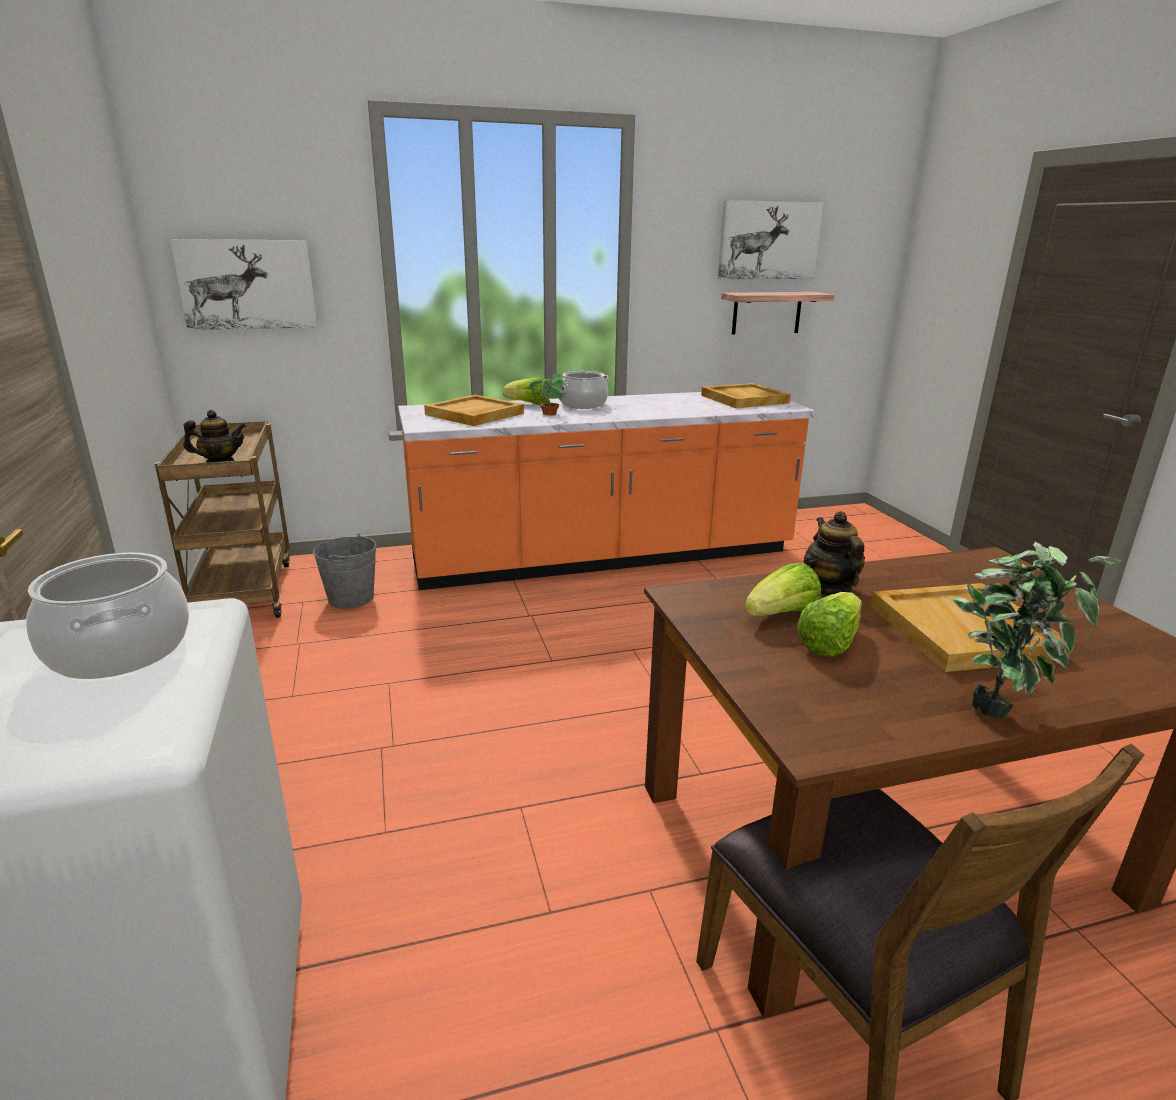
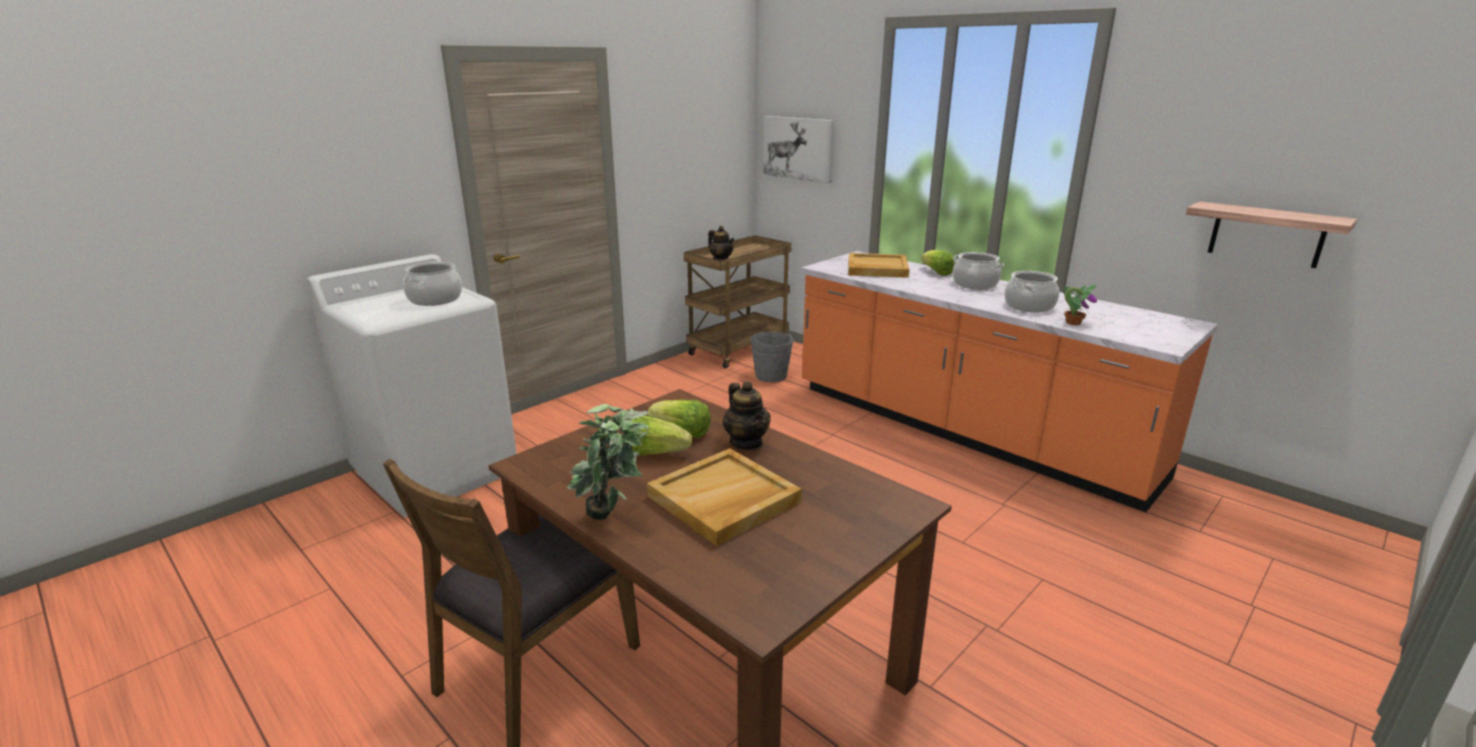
camera: 60 degrees right, 0 degrees up
potted plant [530,373,567,415] -> potted plant moved to [1063,284,1097,325]
beige tray [701,383,791,408] -> none
picture [718,200,823,279] -> none
teapot [804,511,865,596] -> teapot turned 105 degrees clockwise [723,381,771,450]
none -> cooking pot [1004,271,1059,312]

